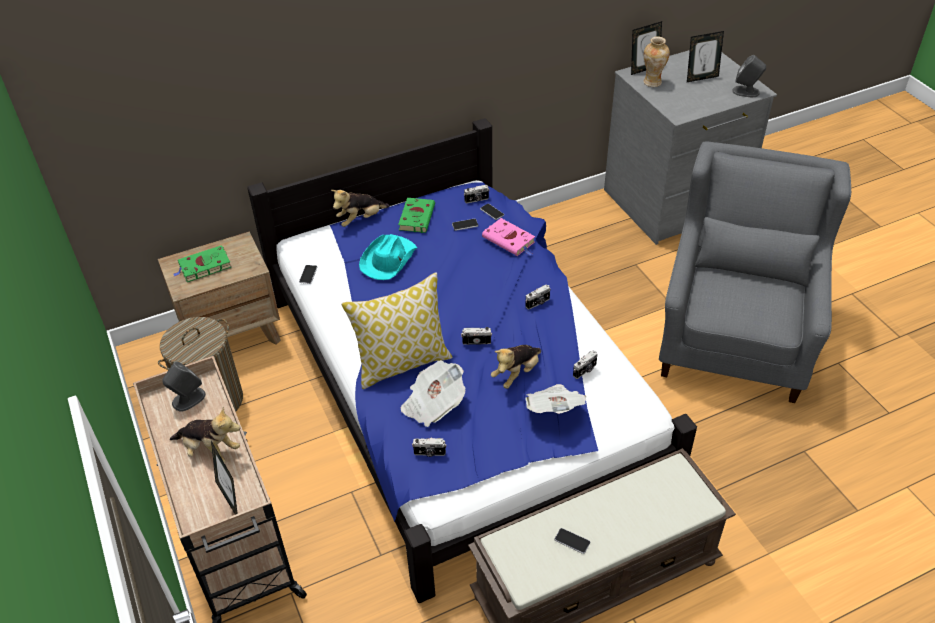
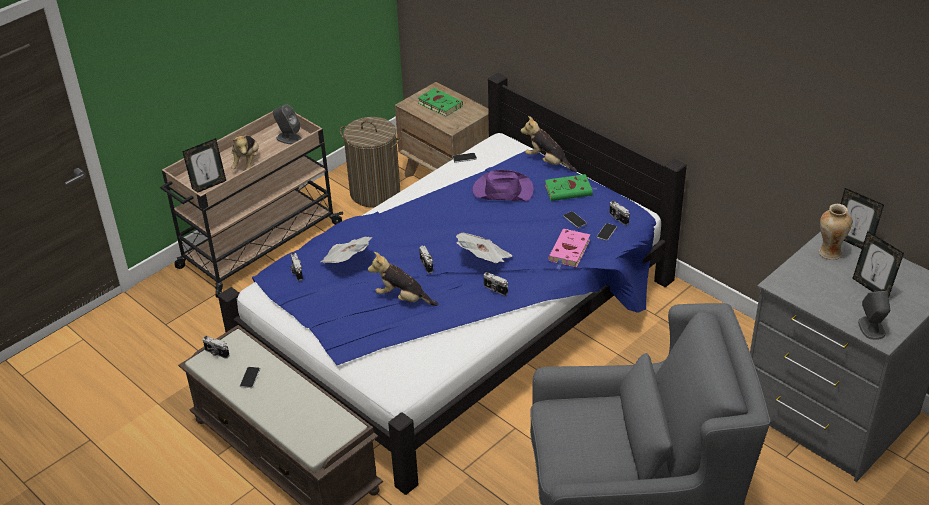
camera: 70 degrees right, 5 degrees down
pillow [341,272,453,389] -> none
turquoise hat [359,234,417,280] -> purple hat [472,170,534,201]
newspaper [525,384,587,414] -> newspaper moved to [456,233,512,263]
camera [573,350,597,379] -> camera moved to [203,336,230,359]

